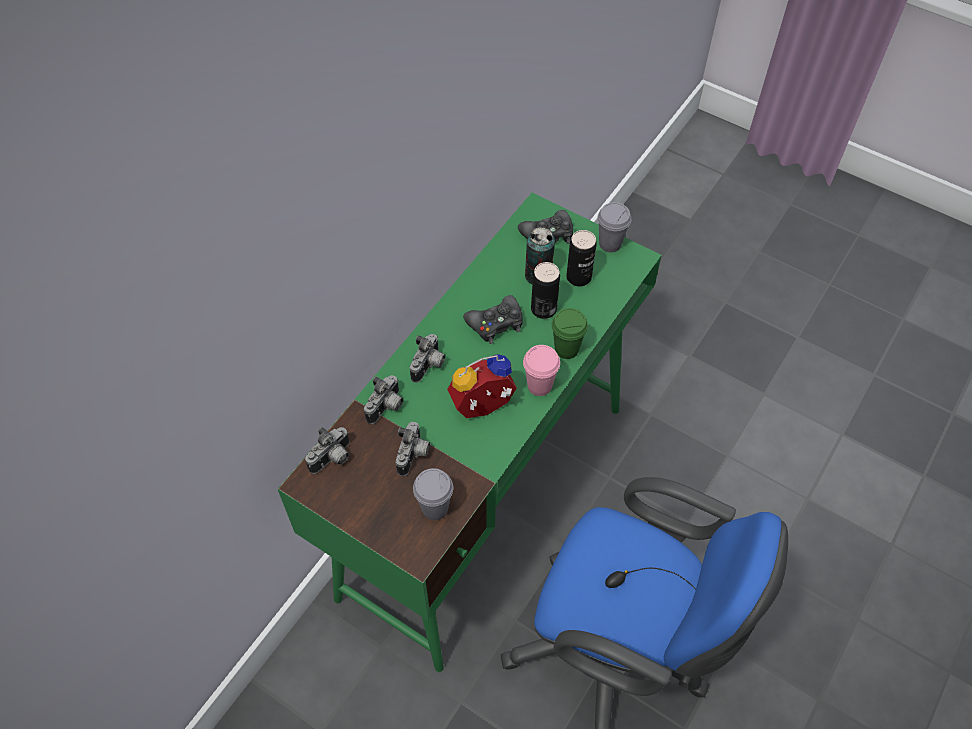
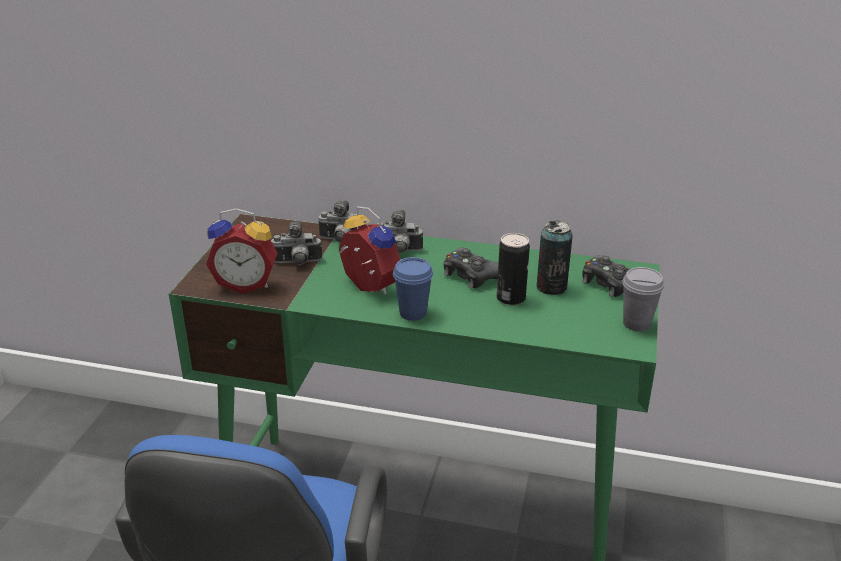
camera: 70 degrees right, 25 degrees down
camera [305,427,349,474] -> none
grey cup [413,468,453,520] -> alarm clock [206,208,278,294]
pink cup [523,345,560,396] -> blue cup [393,257,433,321]
green cup [552,308,588,359] -> none
can [566,230,597,286] -> none

